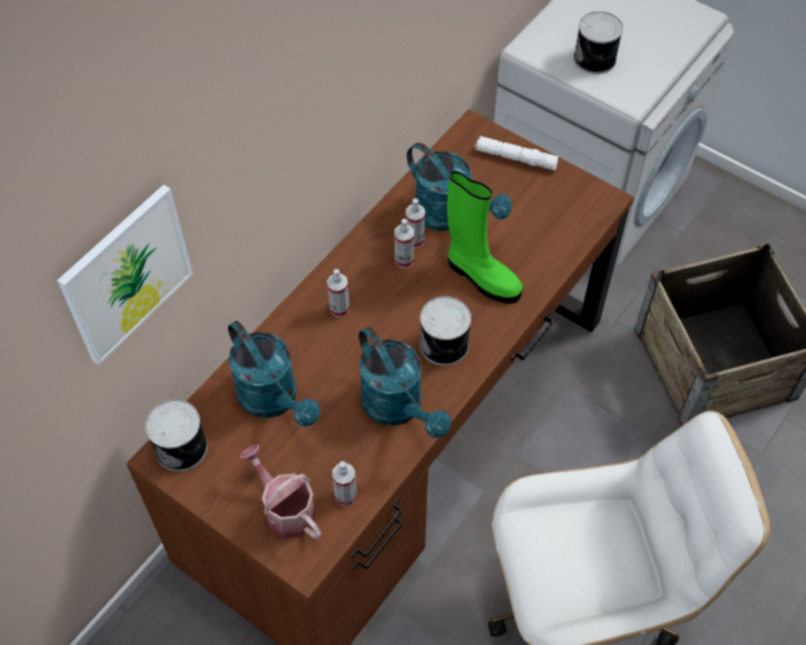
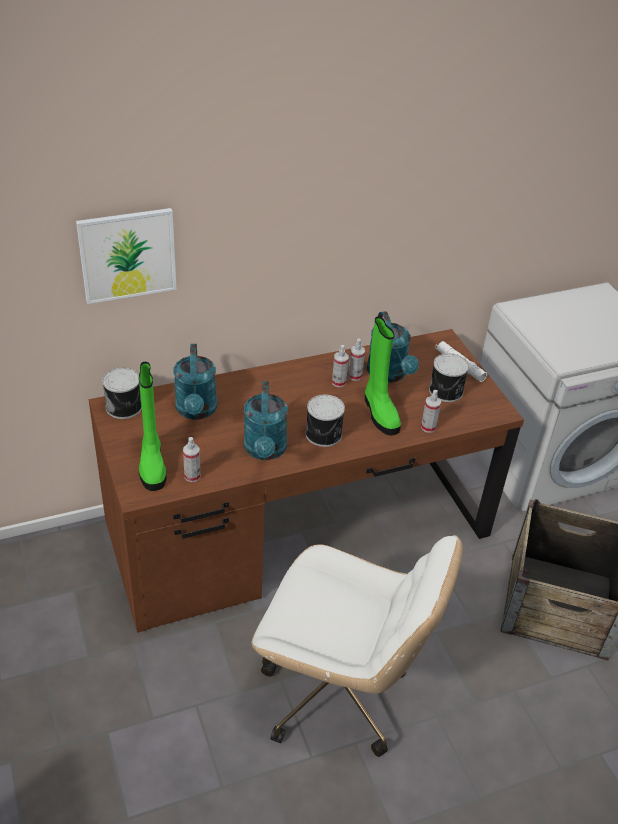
camera: 30 degrees right, 15 degrees down
watering can [240,444,321,539] -> green boot [139,362,167,491]
spray bottle [327,269,350,317] -> spray bottle moved to [421,390,441,433]
can [573,11,623,74] -> can moved to [429,353,469,402]

